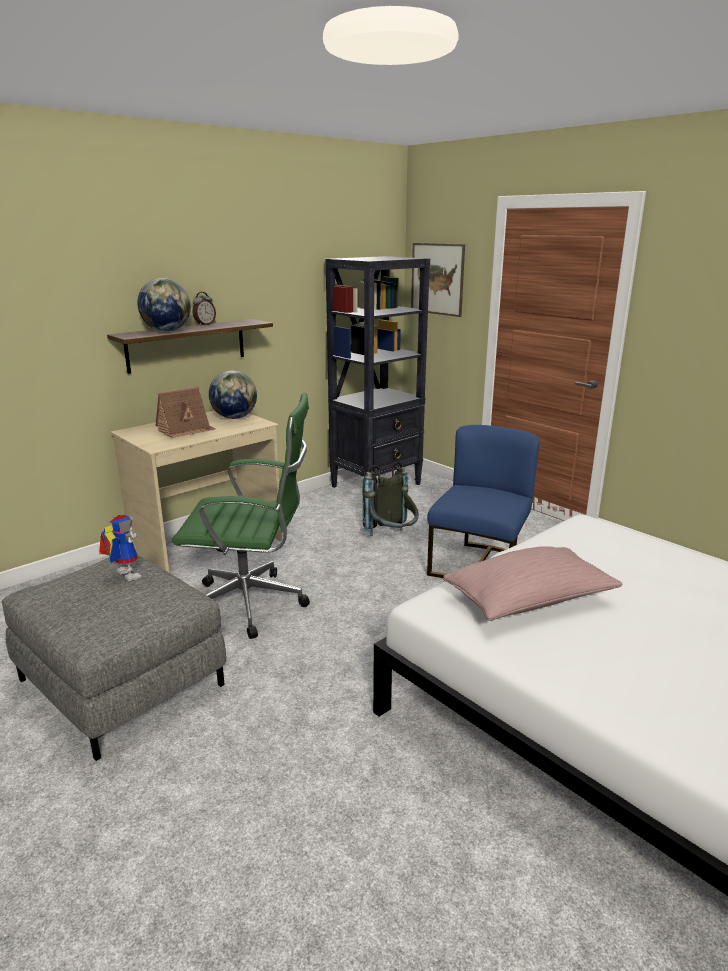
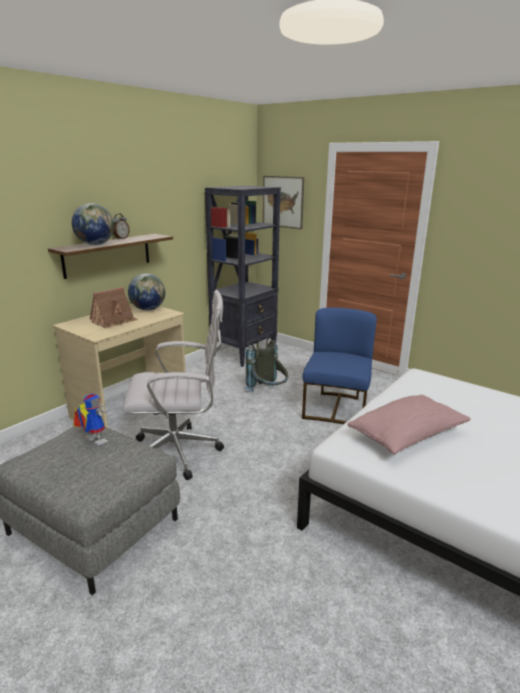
camera: 10 degrees left, 0 degrees up
green office chair [172,393,310,639] -> white office chair [123,290,224,480]

